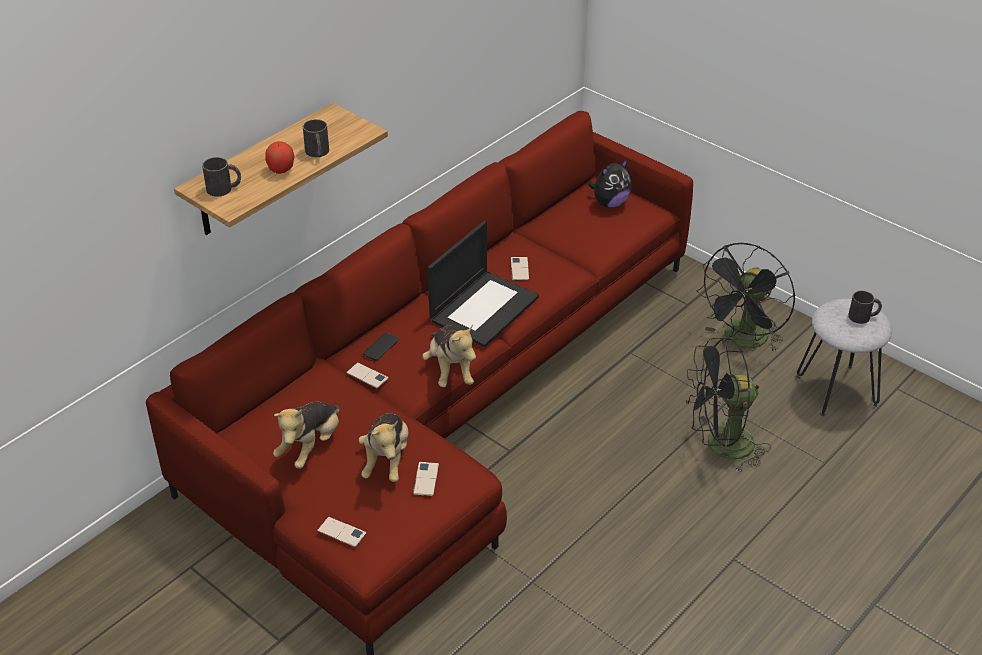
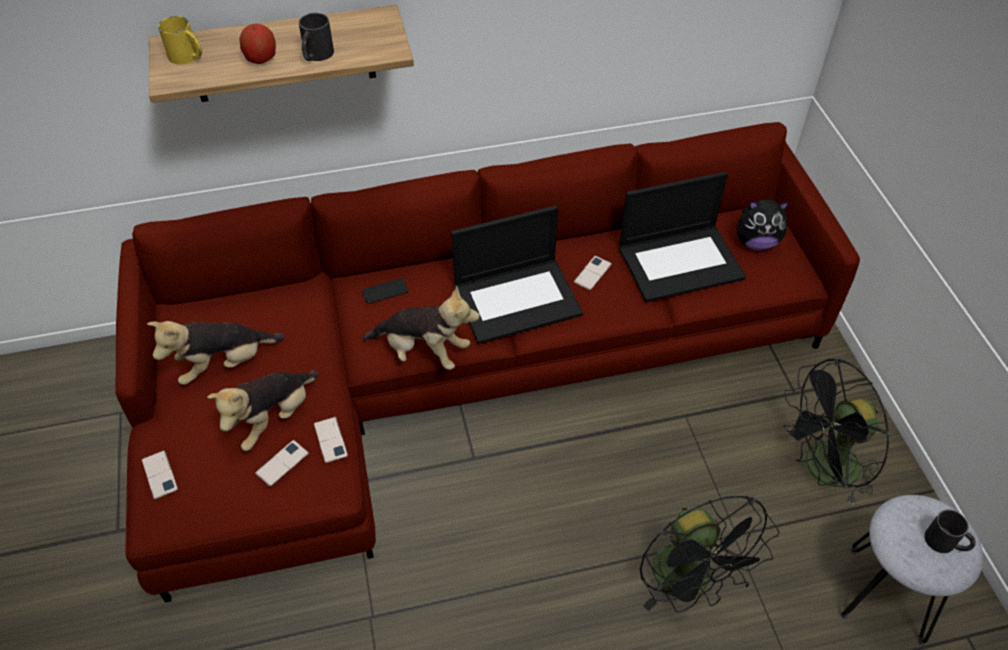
camera: 35 degrees right, 10 degrees up
black mug [202,157,241,197] -> yellow mug [158,16,202,65]
phone [346,362,389,389] -> phone moved to [314,417,348,463]
plush toy [422,324,476,387] -> plush toy turned 90 degrees counterclockwise [362,285,480,370]
black fan [686,337,771,473] -> black fan turned 135 degrees counterclockwise [640,496,779,612]
none -> laptop [619,172,746,302]

